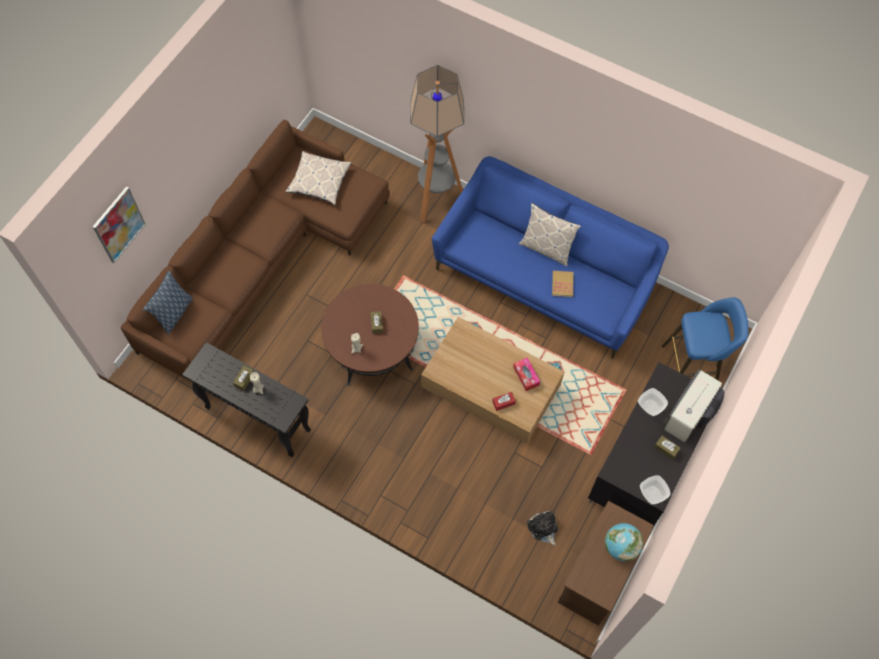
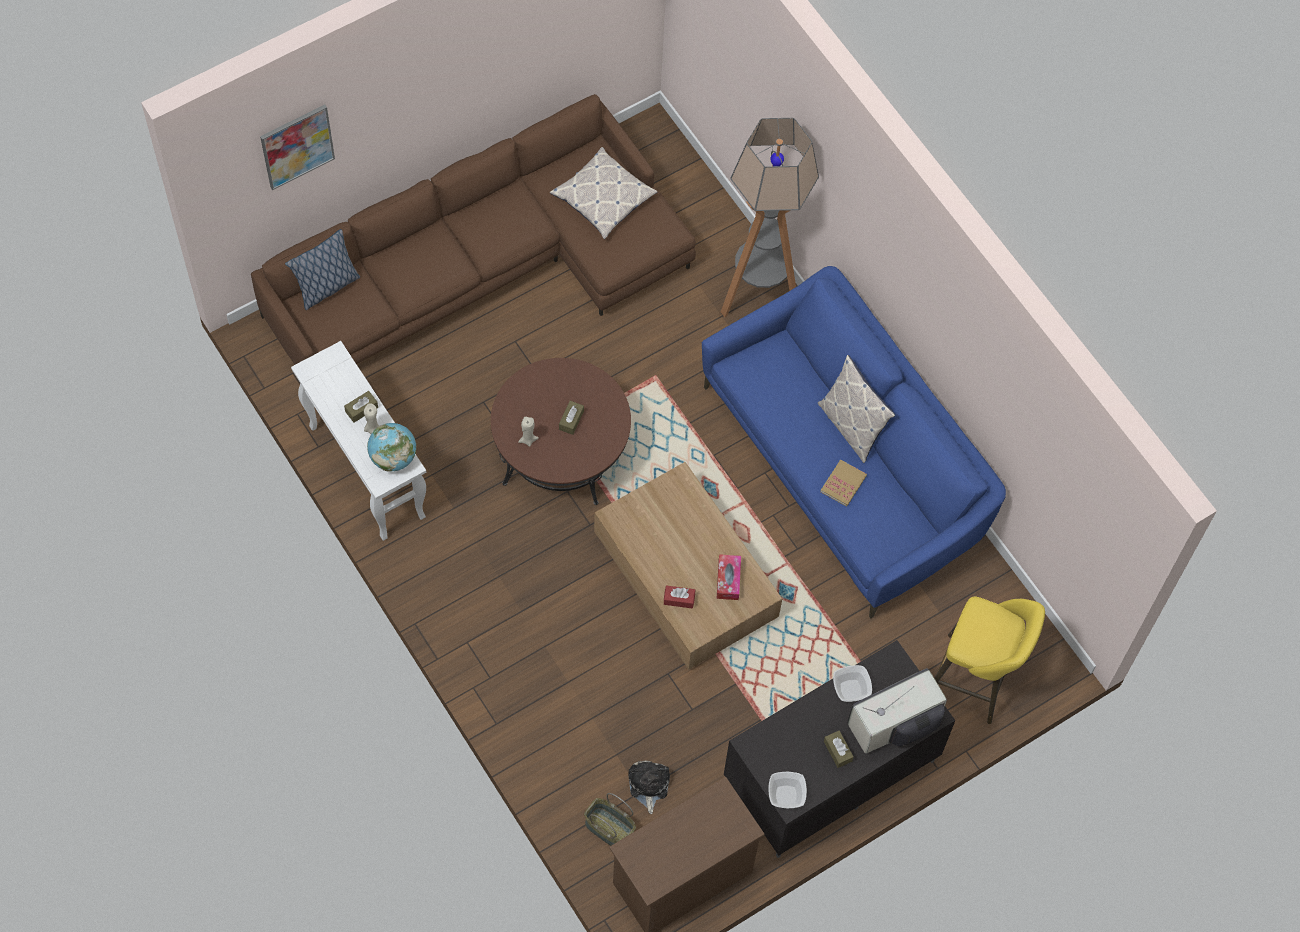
camera: 25 degrees right, 0 degrees up
black console table [182,342,311,457] -> white console table [291,341,426,541]
globe [605,523,643,561] -> globe moved to [367,423,416,472]
blue stool [662,297,749,381] -> yellow stool [934,596,1045,724]
none -> basket [584,793,636,846]

